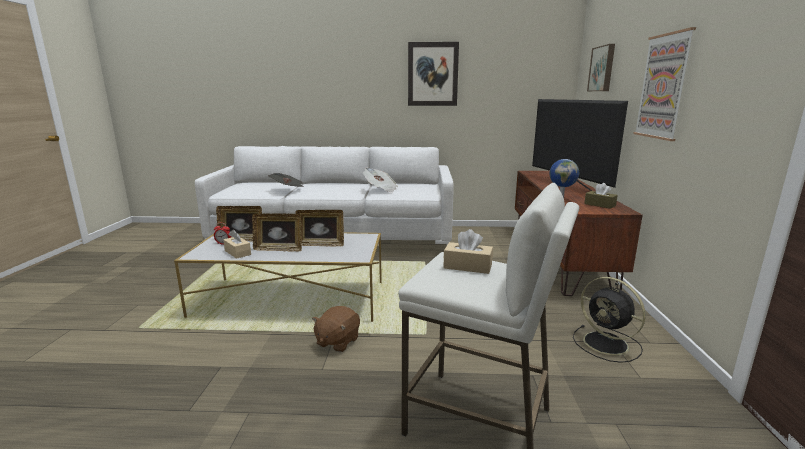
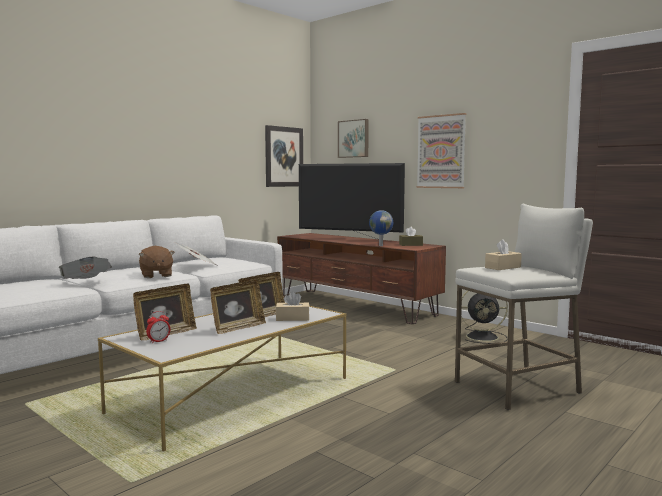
camera: 50 degrees left, 10 degrees down
beige tissue box [223,230,251,259] -> beige tissue box moved to [276,291,310,321]
brown plush toy [312,306,360,352] -> brown plush toy moved to [139,246,175,278]
picture [408,42,459,106] -> picture moved to [265,125,303,187]

